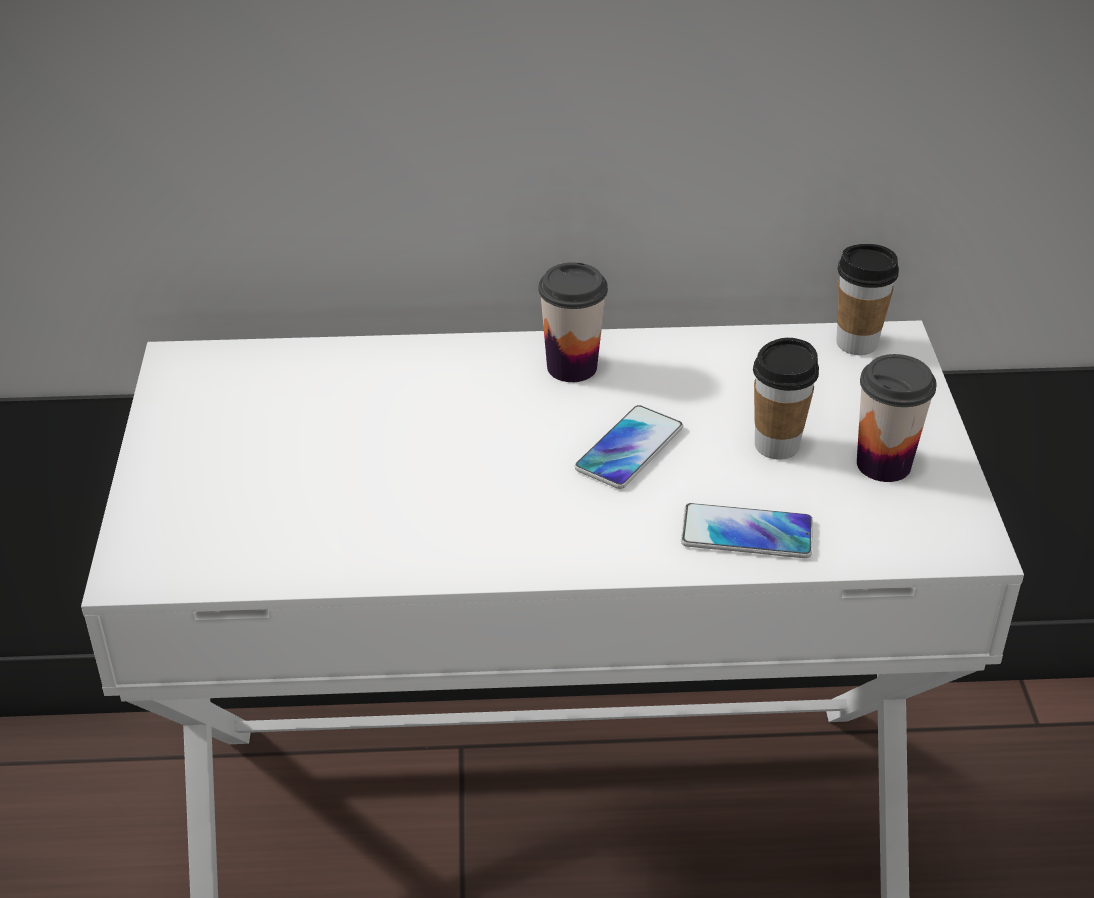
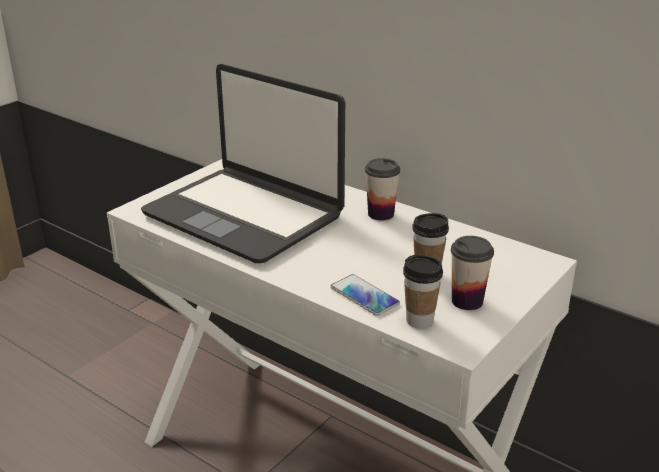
camera: 40 degrees right, 10 degrees down
phone [575,405,683,489] -> none
cup [836,244,899,355] -> cup moved to [403,255,443,329]
none -> laptop [141,64,345,263]

